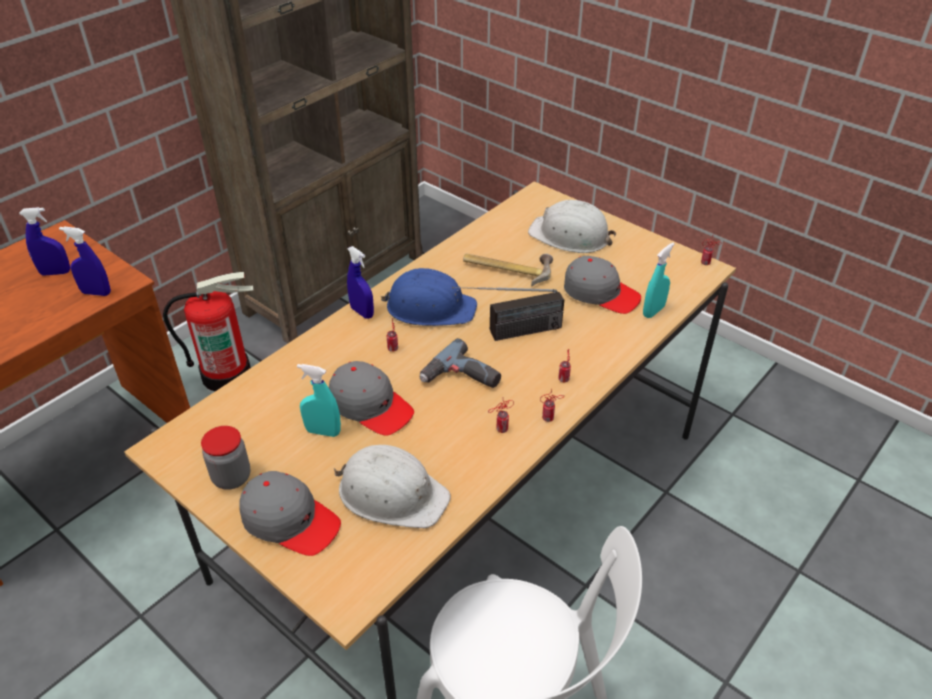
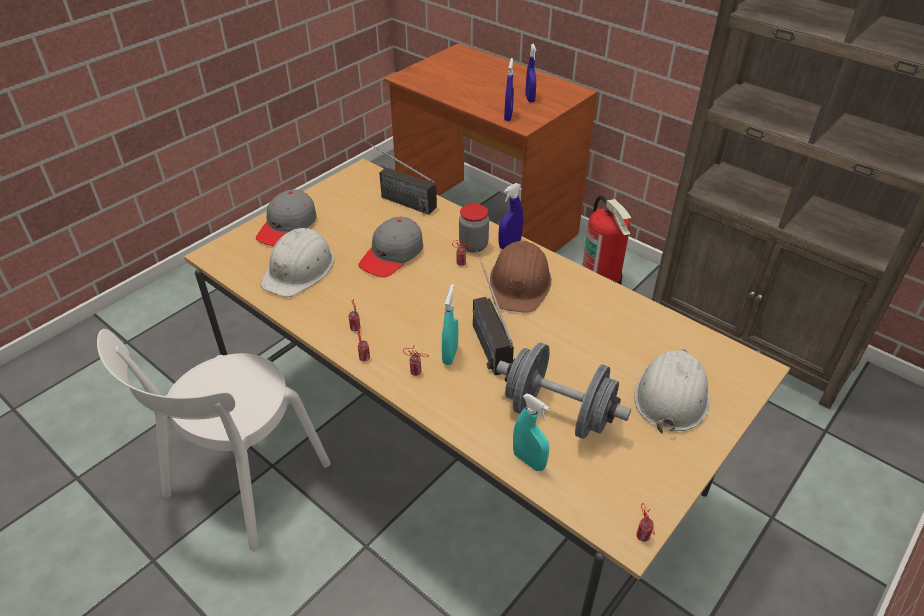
camera: 90 degrees right, 0 degrees up
jar [201,426,251,490] -> jar moved to [459,204,489,253]
turquoise spray bottle [297,364,341,437] -> turquoise spray bottle moved to [442,284,458,365]
blue hard hat [381,268,477,326] -> brown hard hat [490,241,551,313]
power drill [420,338,501,388] -> none
hammer [463,253,553,286] -> none
grey cap [564,256,641,314] -> grey dumbbell [496,342,631,439]
none -> radio [359,137,437,215]

